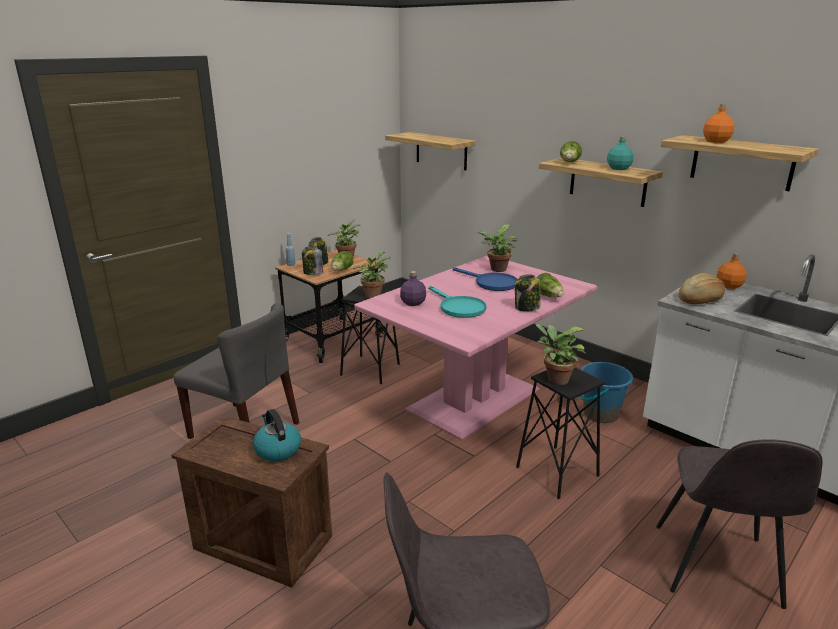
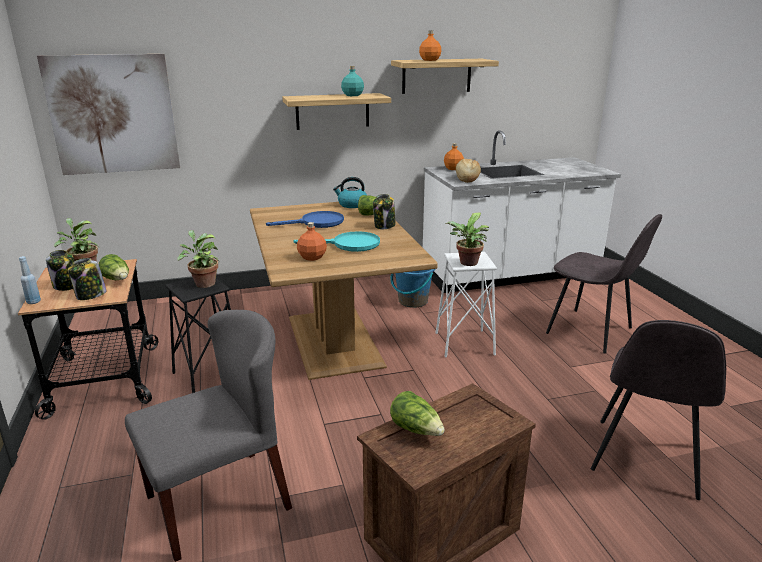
camera: 60 degrees left, 0 degrees up
kettle [253,409,301,461] -> kettle moved to [333,177,367,208]
pink dining table [355,256,597,440] -> brown dining table [250,202,438,380]
shelf [385,132,476,170] -> picture [37,54,180,175]
purple bottle [400,271,426,306] -> orange bottle [297,222,327,261]
potted plant [477,225,517,272] -> none
black stool [516,367,605,499] -> white stool [436,252,497,358]
lettuce [560,141,582,162] -> lettuce moved to [390,391,445,436]

